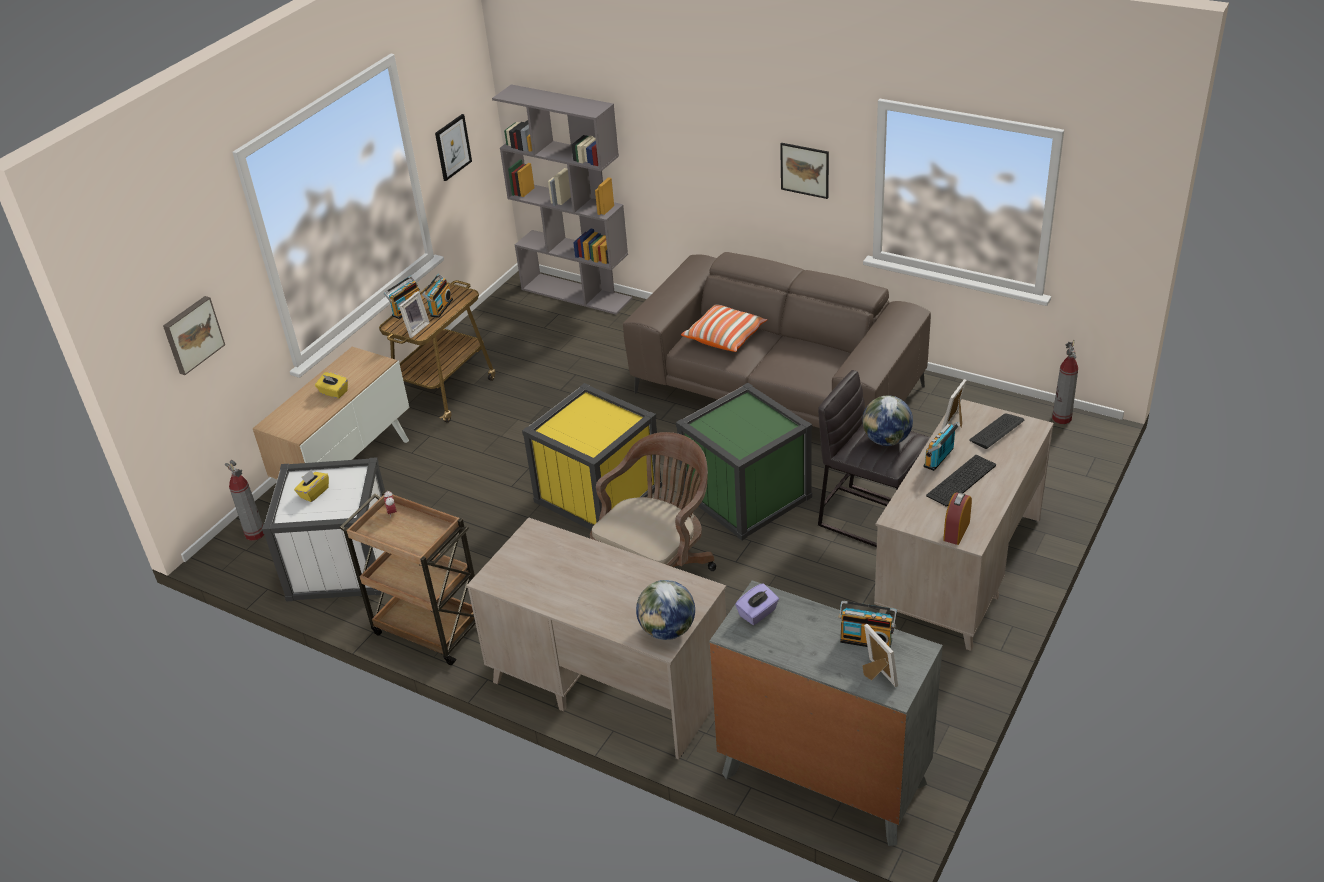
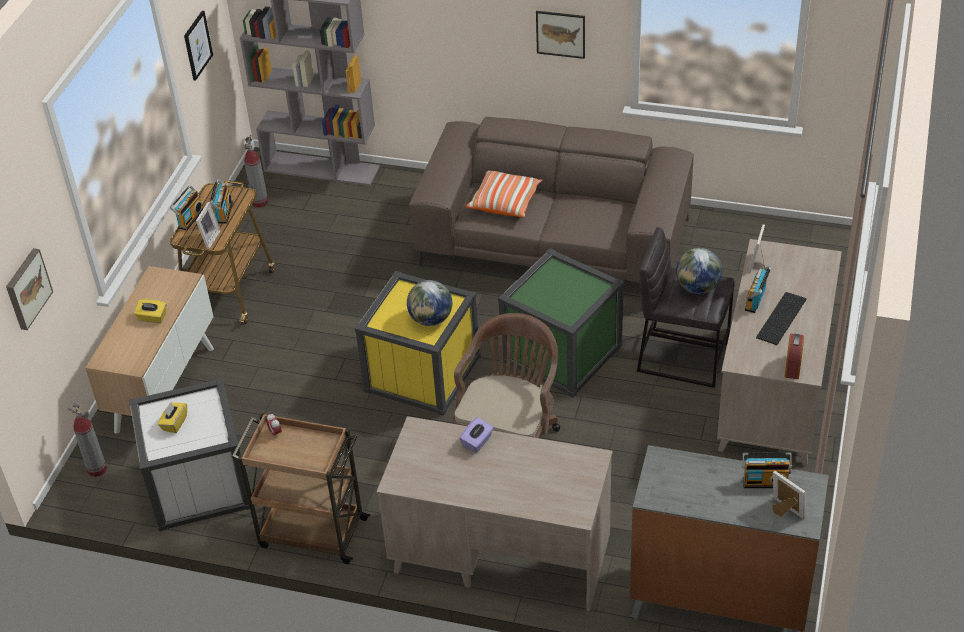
camera: 15 degrees left, 5 degrees up
globe [636,580,695,640] -> globe moved to [407,280,452,326]
purple tissue box [735,583,779,625] -> purple tissue box moved to [460,417,493,453]
keyboard [969,414,1024,449] -> none
fire extinguisher [1052,340,1078,424] -> fire extinguisher moved to [244,135,268,208]

